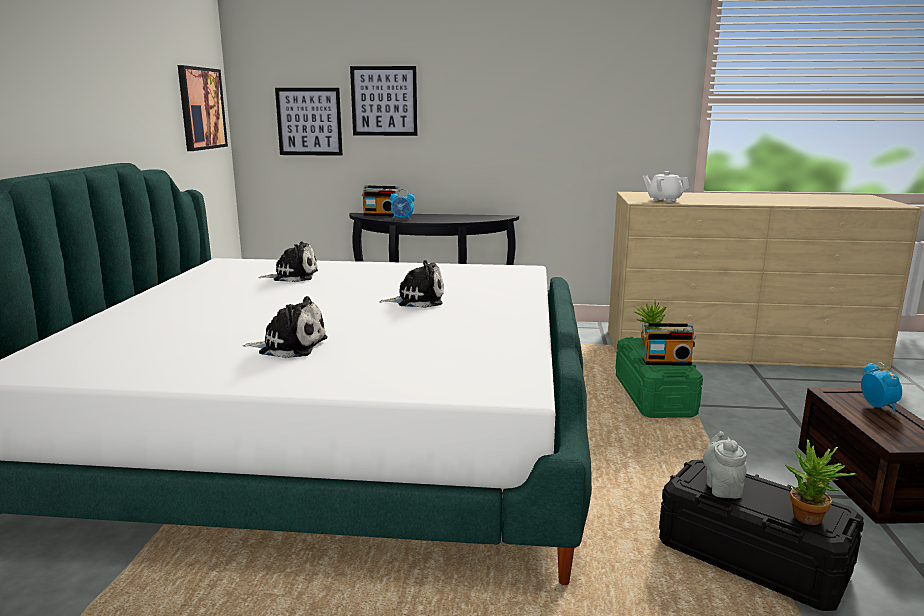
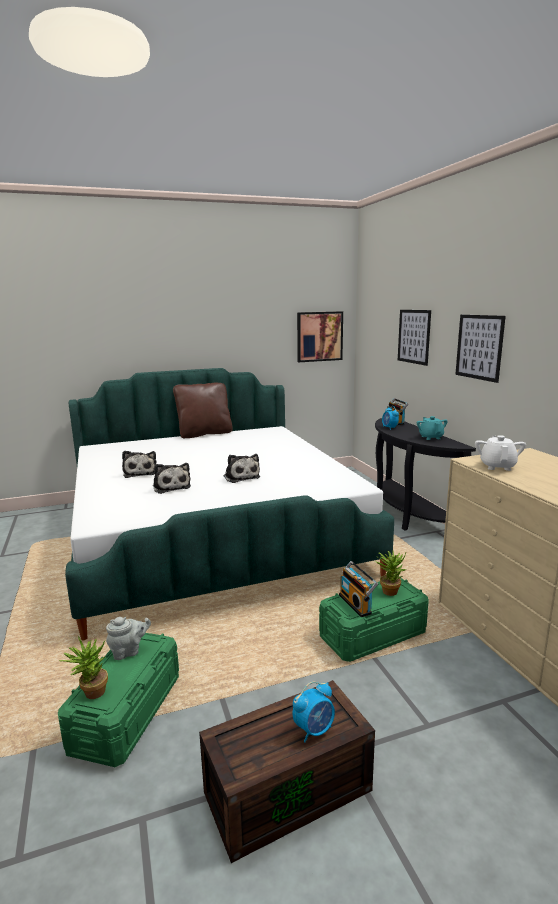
camera: 65 degrees right, 0 degrees up
plush toy [258,241,318,282] -> plush toy moved to [153,463,191,494]
picture [275,88,343,156] -> picture moved to [455,315,506,383]
black storage box [659,459,864,611] -> green storage box [58,633,179,767]
none -> brown pillow [173,382,233,439]
none -> turquoise teapot [417,416,448,440]

